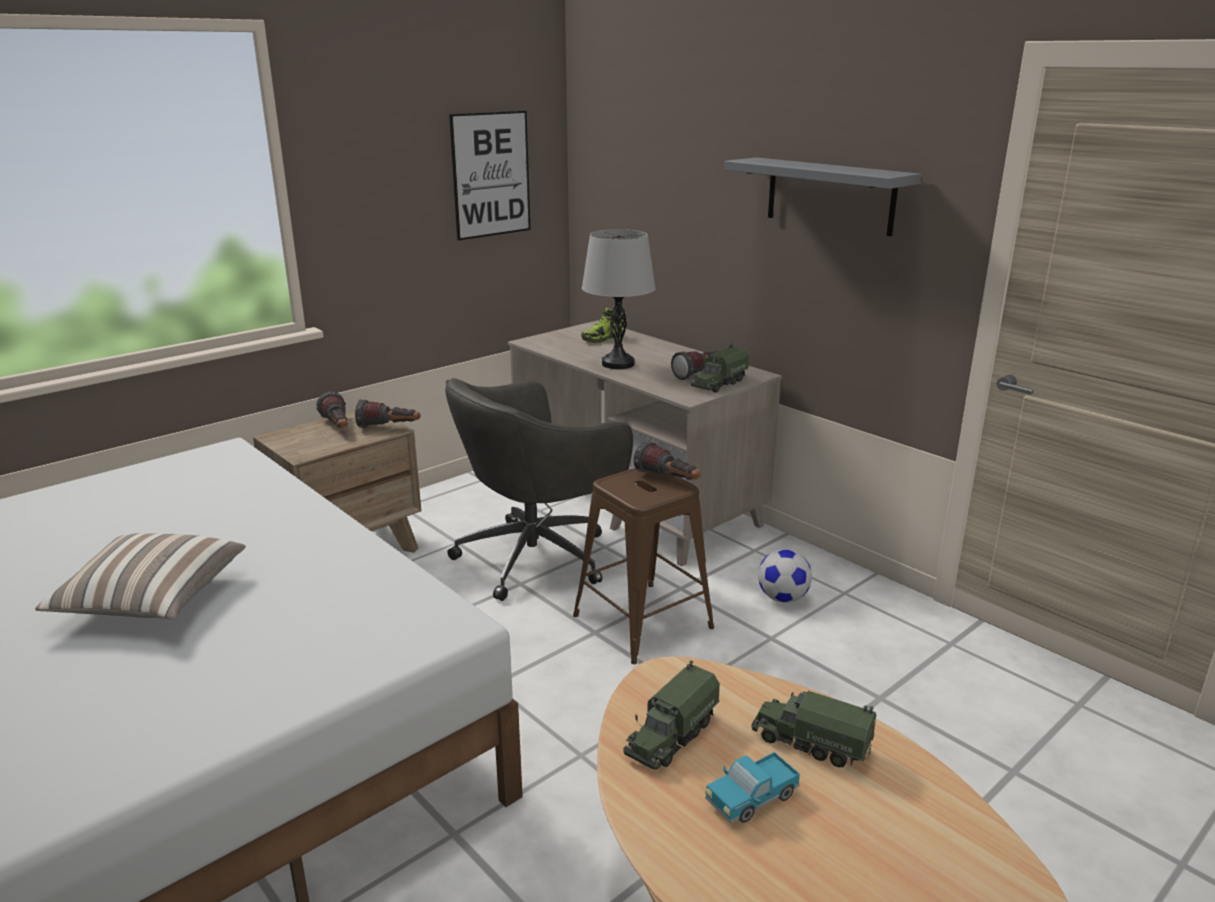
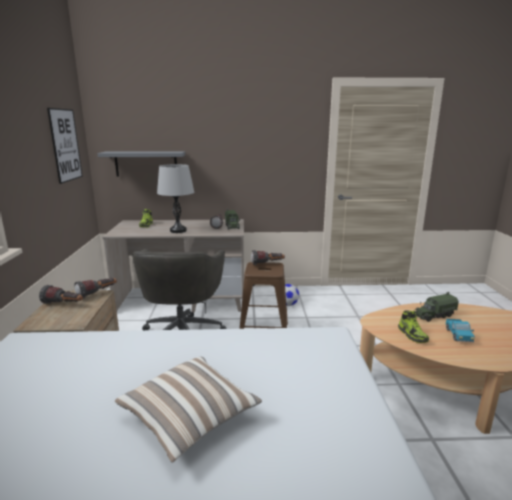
camera: 50 degrees left, 5 degrees down
toy truck [623,660,720,769] -> shoe [398,310,429,343]
grey shelf [724,157,921,236] -> grey shelf moved to [97,151,185,176]

